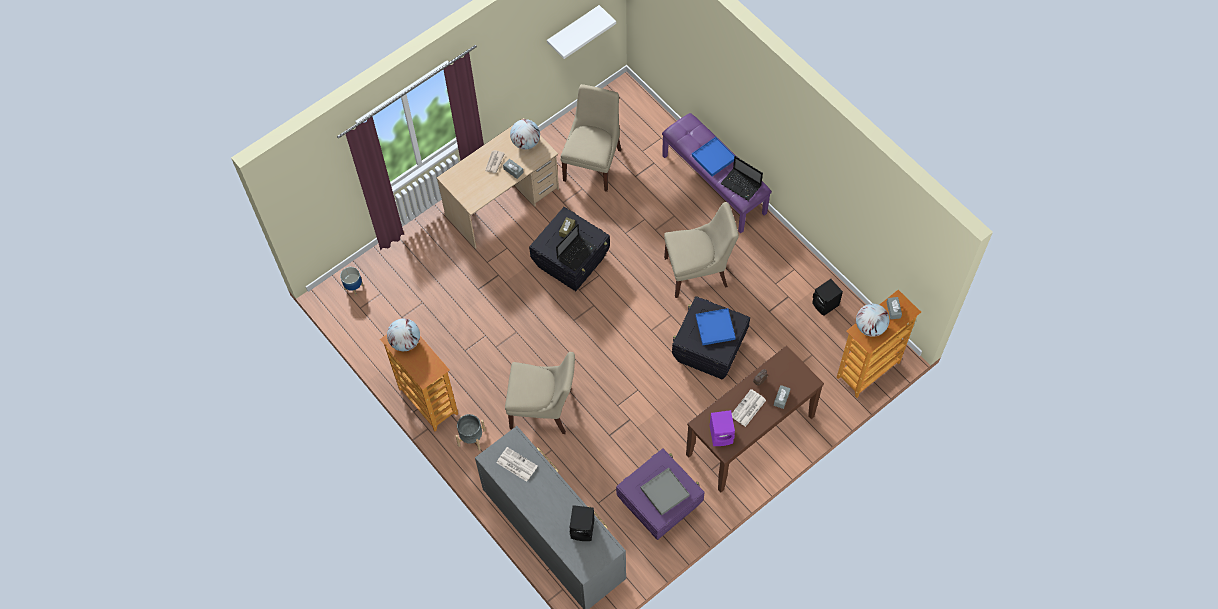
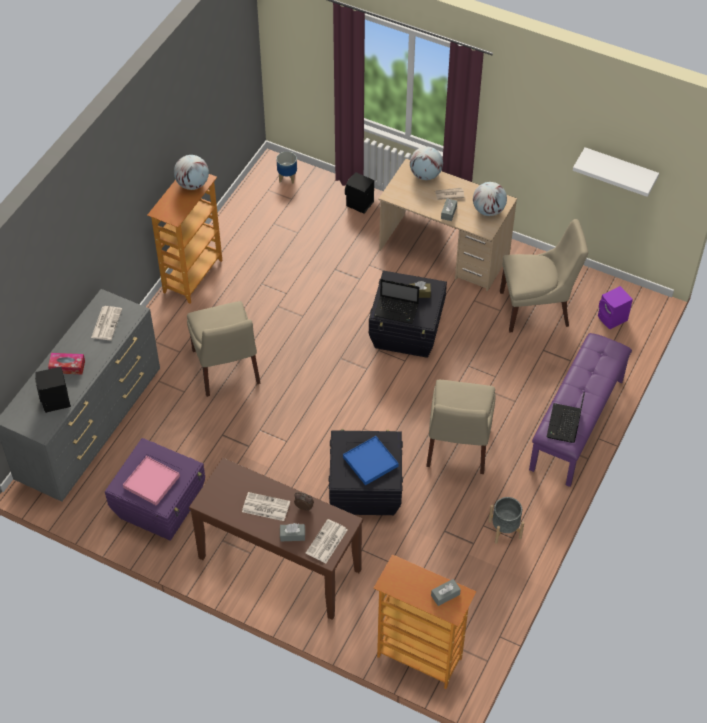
camera: 65 degrees right, 10 degrees down
grey planter [455,414,486,451] -> grey planter moved to [488,497,524,544]
grey tray [641,468,690,516] -> pink tray [123,456,180,506]
beige chair [664,202,739,298] -> beige chair turned 45 degrees clockwise [426,380,496,474]
blue tray [692,137,735,176] -> none
purple speaker [710,410,735,446] -> purple speaker moved to [598,286,633,329]
black speaker [812,279,843,316] -> black speaker moved to [345,172,374,214]
globe [856,304,889,337] -> globe moved to [410,146,443,180]
none -> tissue box [48,353,85,375]
none -> newspaper [306,519,347,563]

